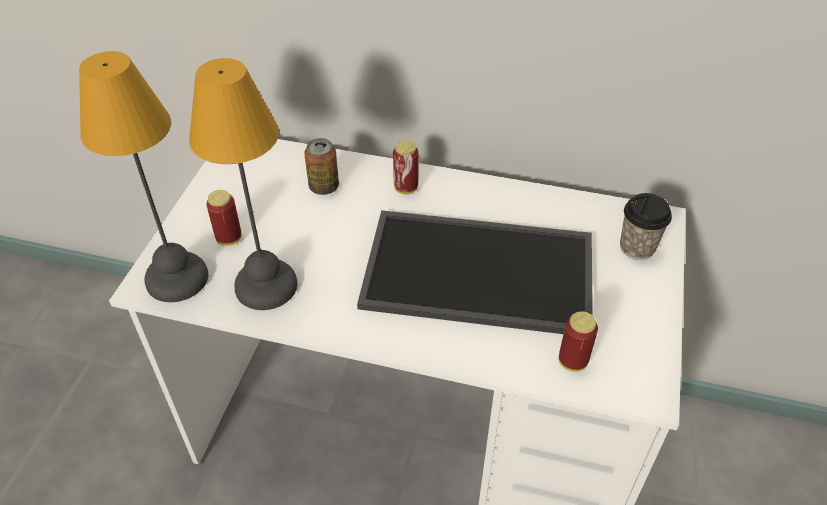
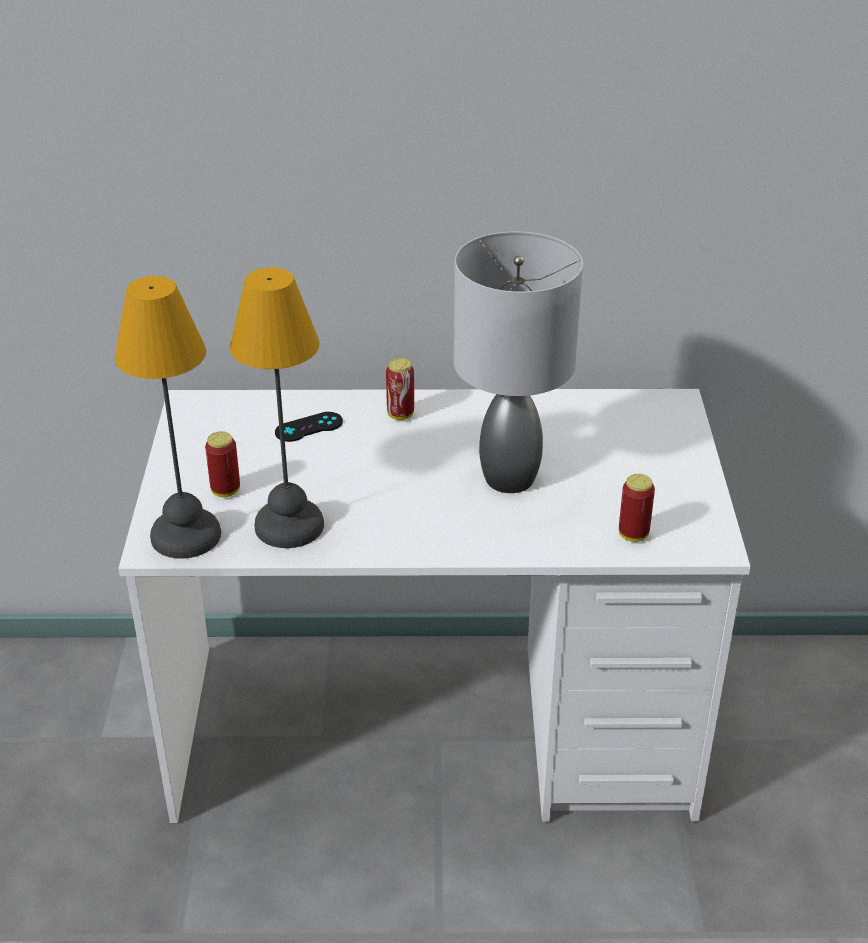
camera: 15 degrees left, 10 degrees down
can [304,138,339,195] -> black game controller [275,412,343,442]
tray [357,210,593,334] -> grey table lamp [454,231,583,493]
cup [620,193,672,260] -> none

